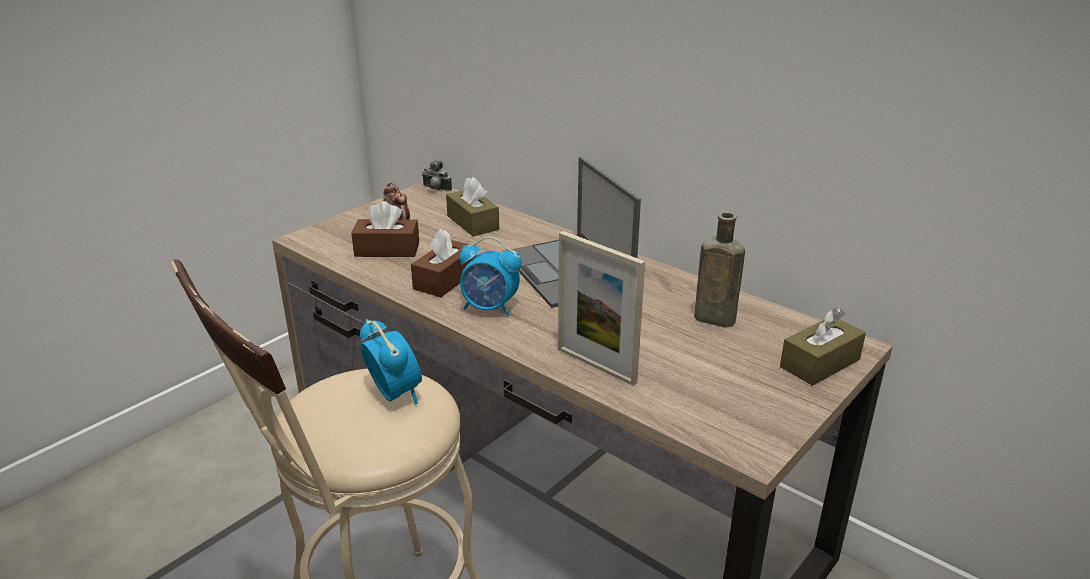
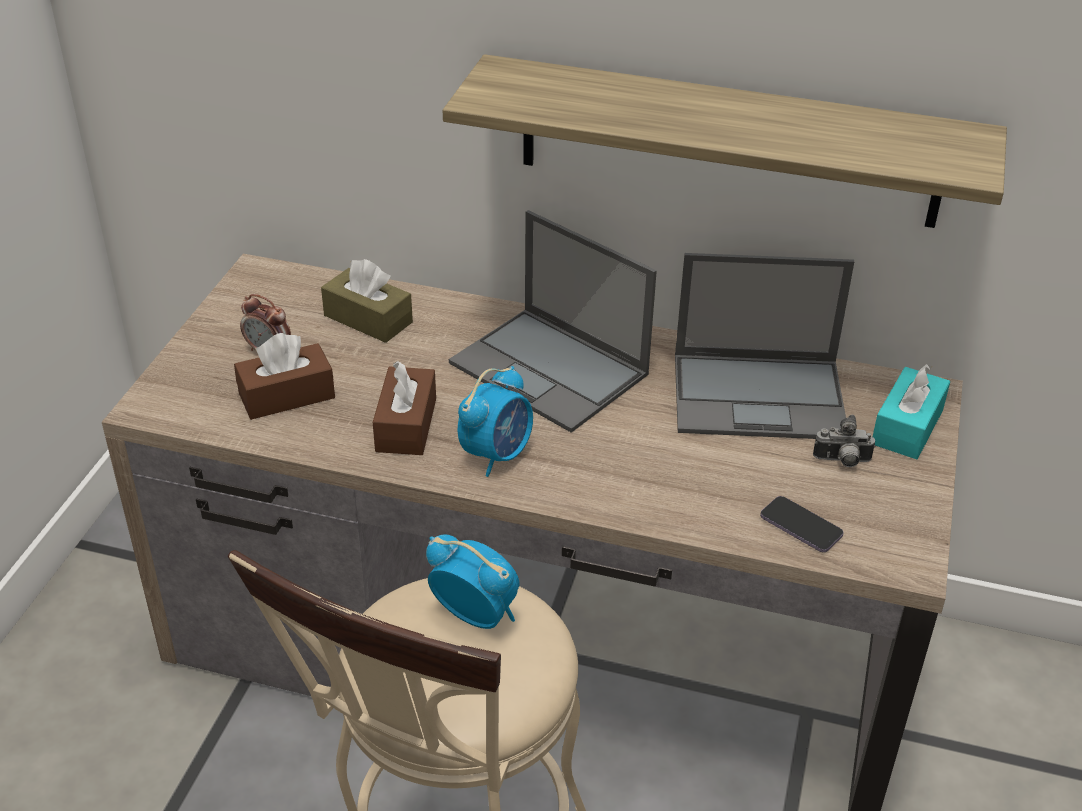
camera: 25 degrees left, 10 degrees up
camera [422,160,452,191] -> camera moved to [813,415,875,467]
alarm clock [459,237,521,316] -> alarm clock turned 45 degrees counterclockwise [458,366,533,477]
picture frame [558,231,645,386] -> none
brown bottle [694,212,745,327] -> laptop [675,253,854,439]
brown tissue box [780,308,866,386] -> turquoise tissue box [873,364,950,460]
none -> shelf [443,54,1007,228]
none -> phone [760,496,844,552]

